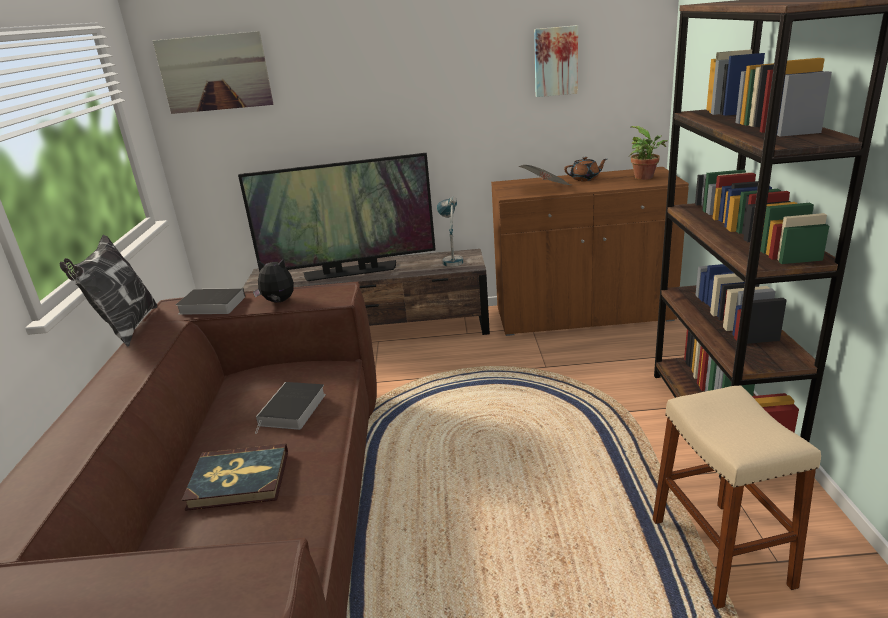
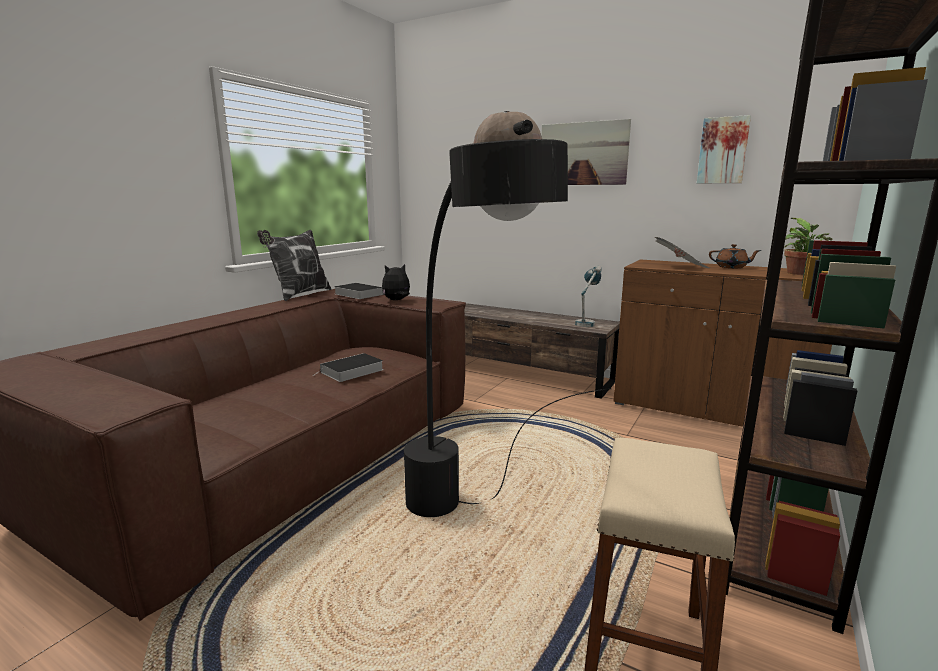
camera: 30 degrees right, 10 degrees down
picture [153,31,273,114] -> picture moved to [541,119,631,185]
book [182,443,288,511] -> none
television [238,153,436,281] -> none
plush toy [253,259,294,303] -> plush toy turned 60 degrees counterclockwise [382,264,410,300]
none -> black floor lamp [404,111,612,517]

